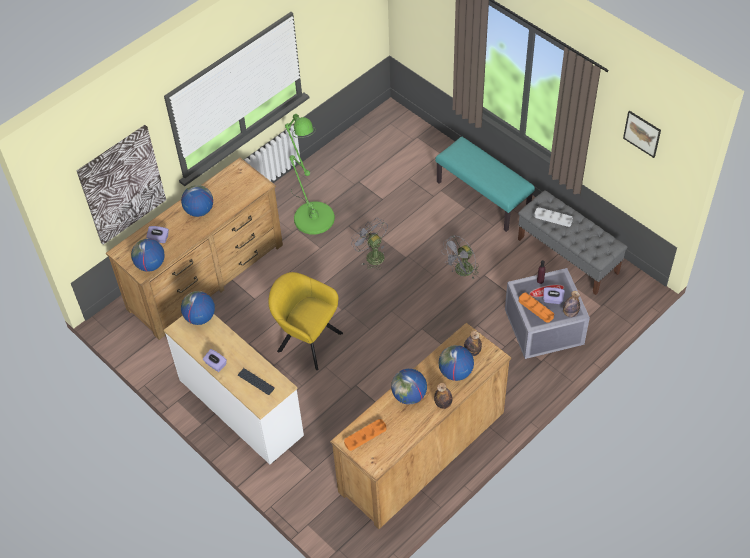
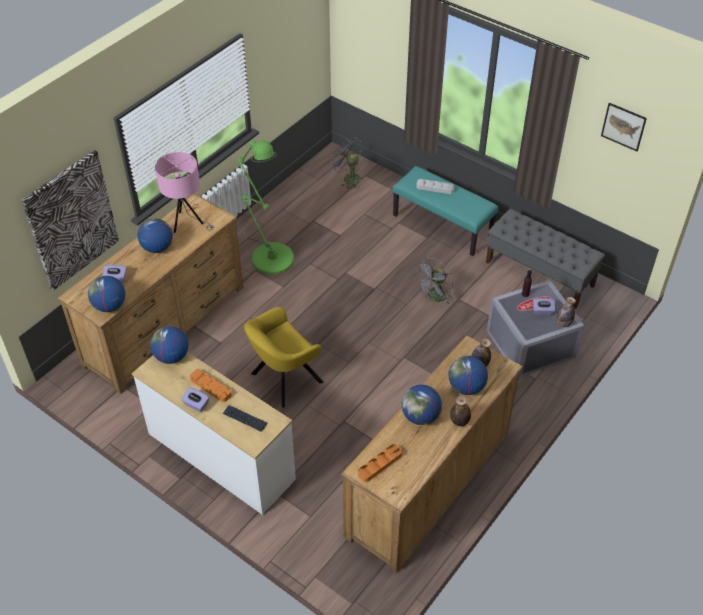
camera: 10 degrees left, 5 degrees down
yellow armchair [268,272,343,370] -> yellow armchair turned 60 degrees counterclockwise [244,307,324,408]
grey fan [351,219,388,270] -> grey fan moved to [330,137,363,189]
orange tray [519,293,554,323] -> orange tray moved to [190,369,232,402]
grey tray [534,207,573,227] -> grey tray moved to [416,179,454,194]
none -> pink table lamp [155,152,214,233]

